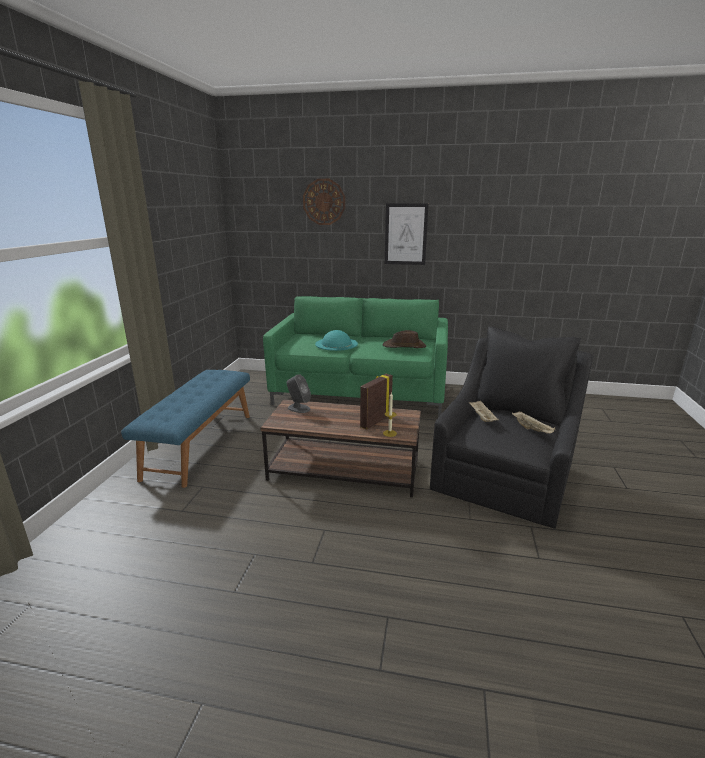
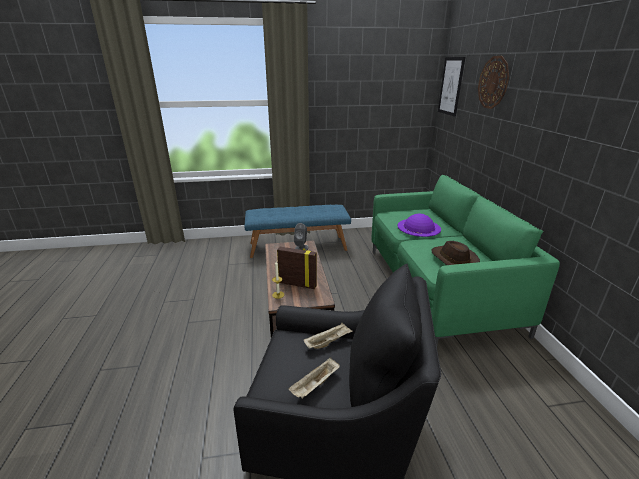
camera: 70 degrees right, 5 degrees up
turquoise hat [315,330,358,351] -> purple hat [398,214,441,237]
picture [385,204,429,265] -> picture moved to [438,57,465,116]

